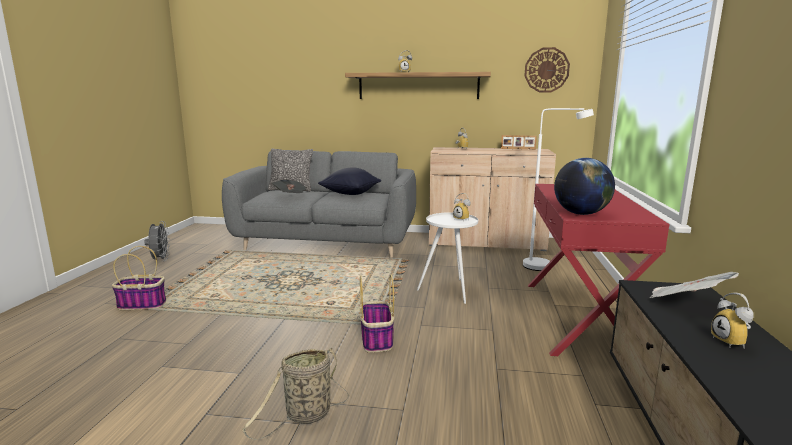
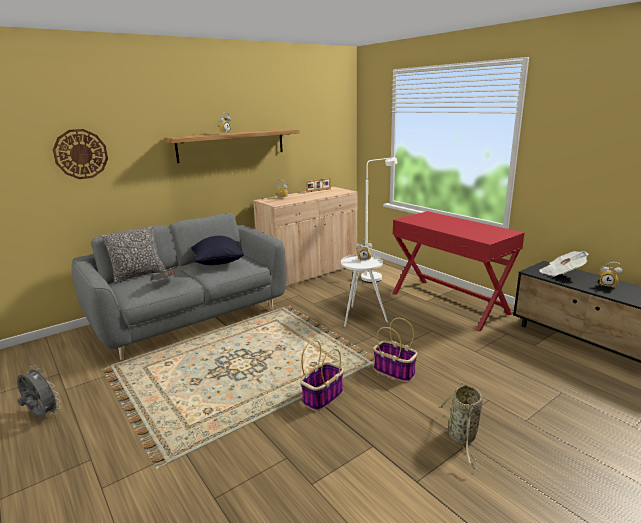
camera: 45 degrees left, 5 degrees up
basket [112,246,166,310] -> basket moved to [300,340,344,411]
wall clock [524,47,570,93] -> wall clock moved to [53,129,108,179]
globe [554,158,615,215] -> none

